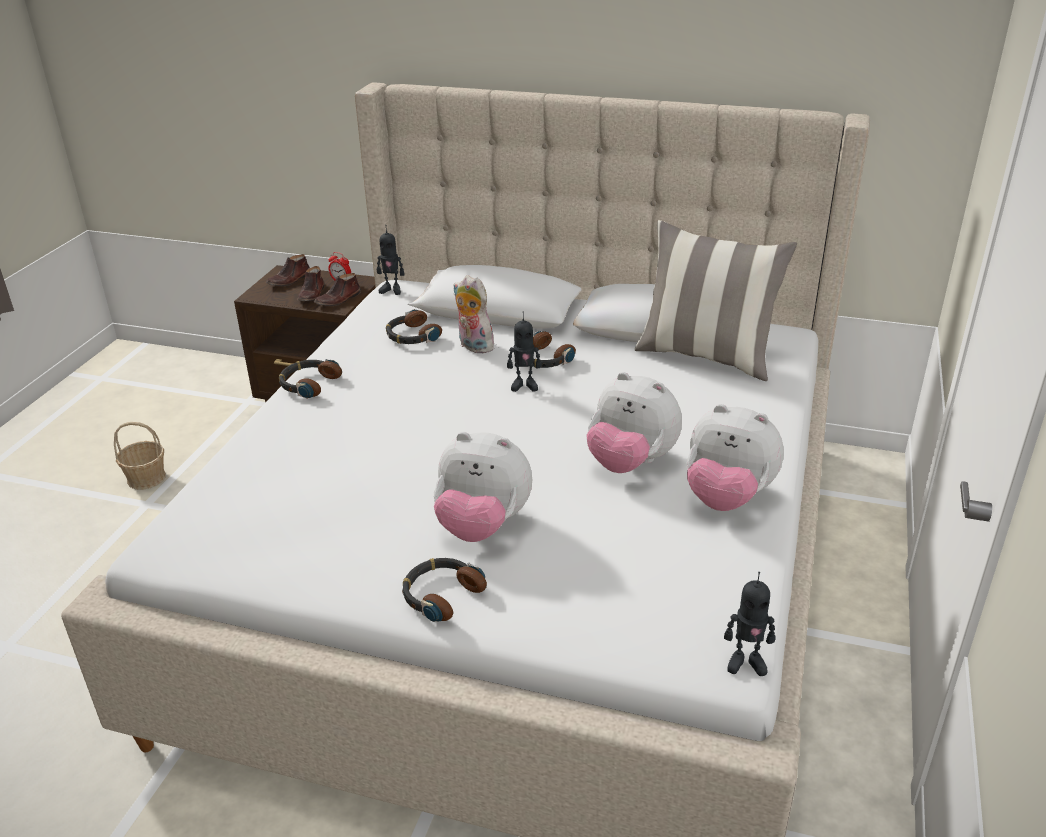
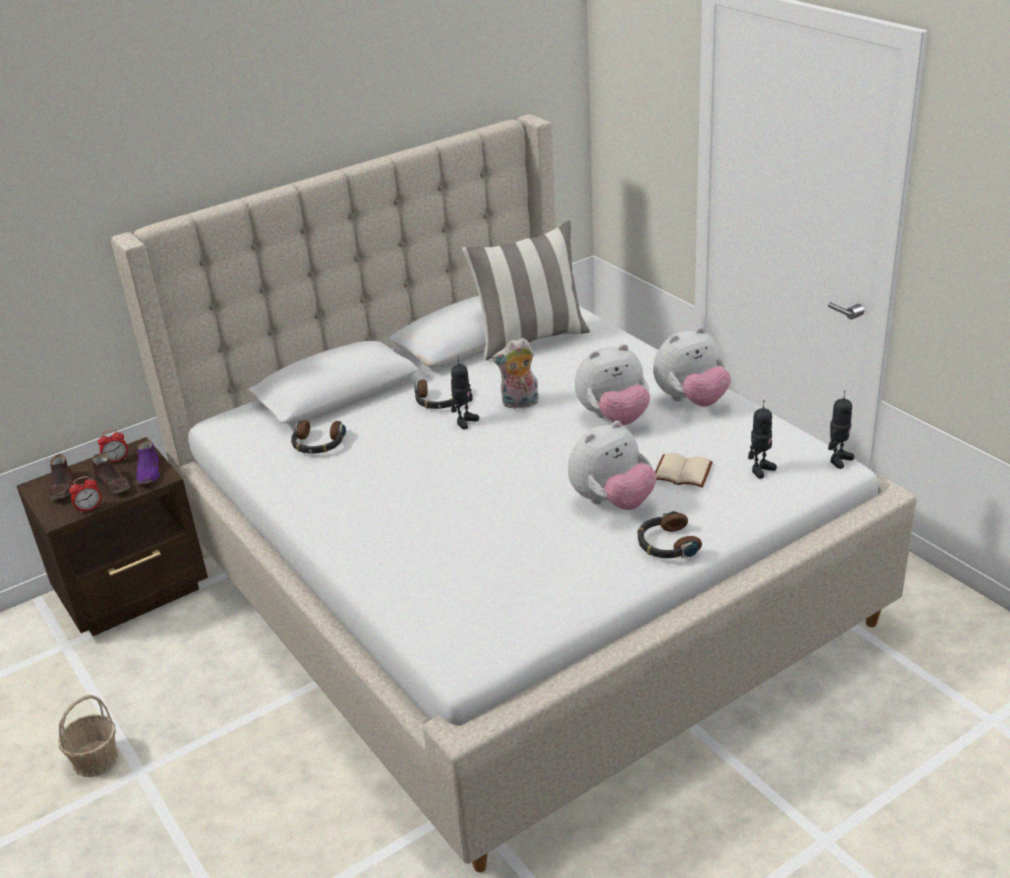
camera: 50 degrees left, 0 degrees up
headphones [279,359,342,399] -> none
brown shoe [314,273,361,306] -> purple shoe [136,439,160,484]
toy robot [377,225,405,295] -> toy robot moved to [748,400,777,479]
plush toy [453,275,494,353] -> plush toy moved to [492,338,539,409]
none -> alarm clock [69,476,101,513]
none -> beige book [655,453,713,488]

